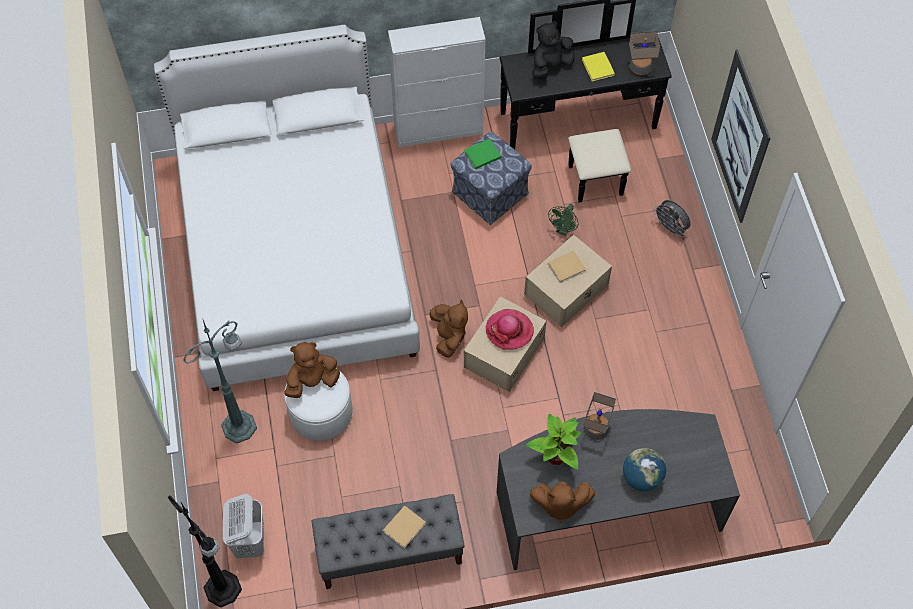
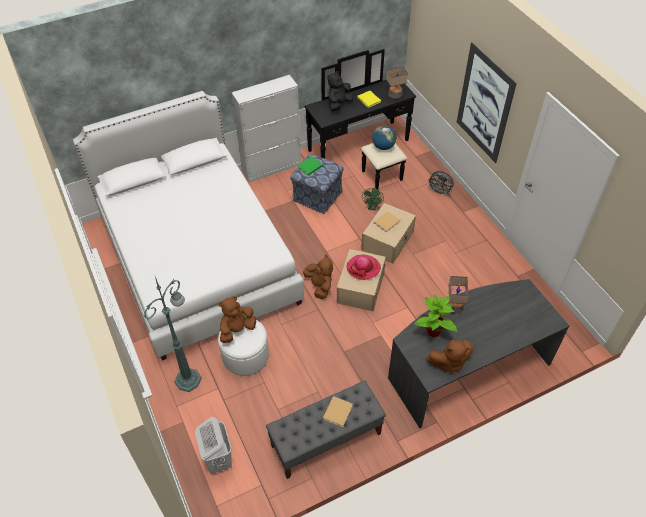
camera: 15 degrees left, 10 degrees down
black floor lamp [168,495,242,608] -> none
globe [623,448,666,491] -> globe moved to [372,126,396,150]

